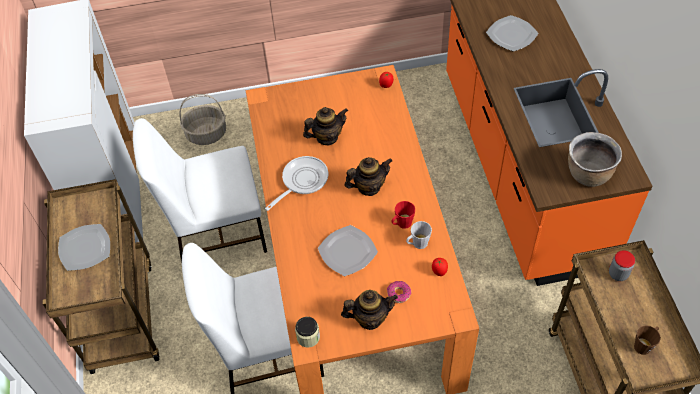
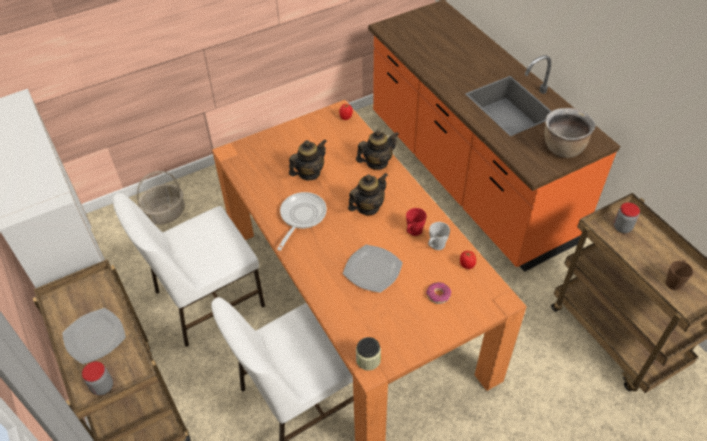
camera: 20 degrees left, 5 degrees down
teapot [341,290,398,330] -> teapot moved to [356,130,399,170]
plate [486,15,538,52] -> none
none -> jar [82,361,113,396]

